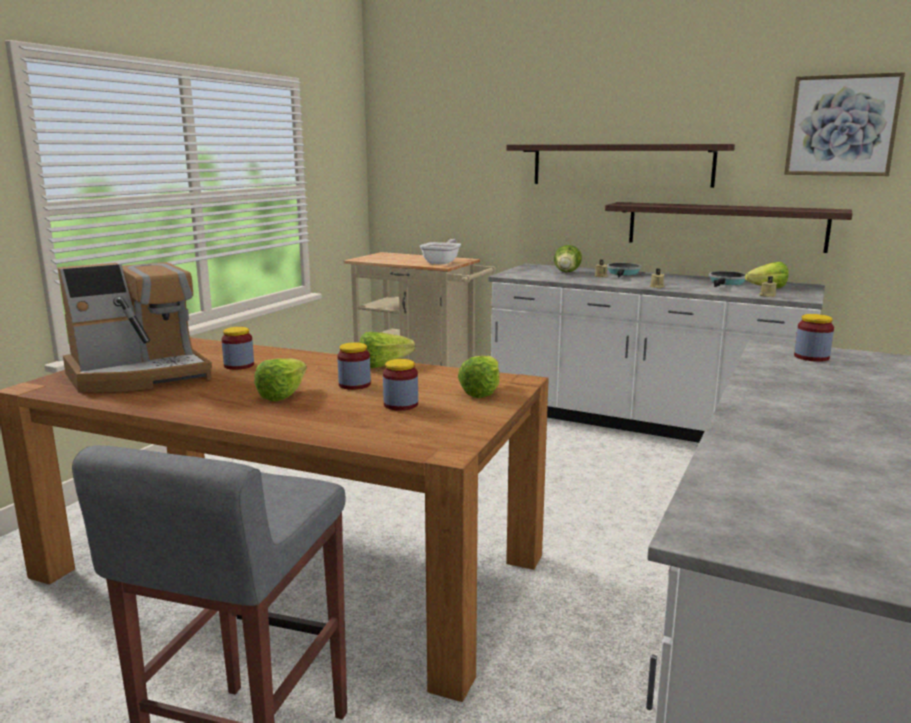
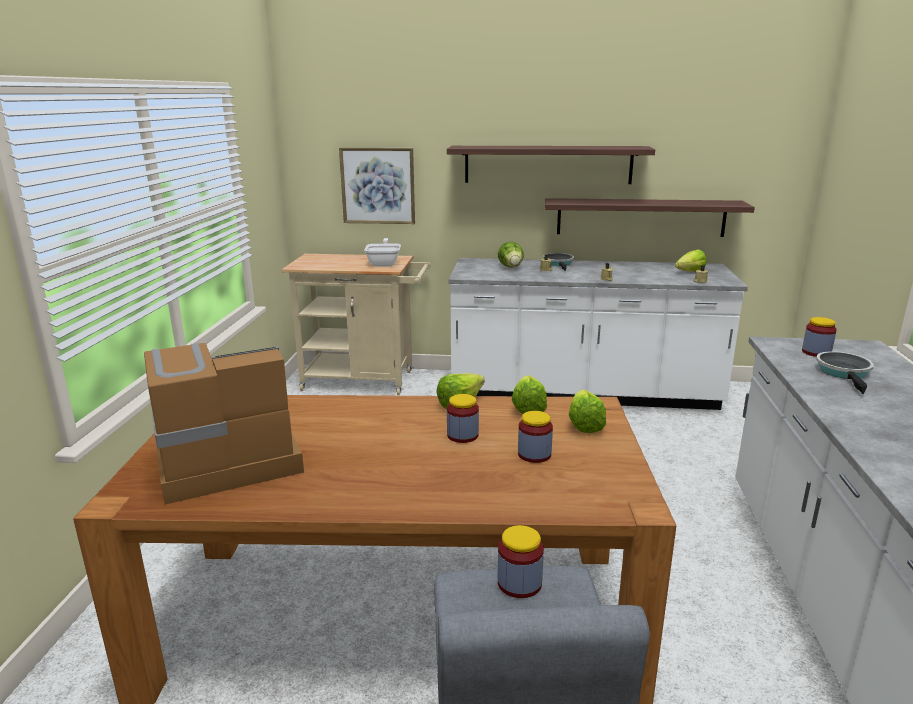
camera: 20 degrees left, 5 degrees up
coffee machine [58,262,212,392] -> coffee machine turned 150 degrees counterclockwise [144,343,304,505]
jar [221,327,254,370] -> jar moved to [498,525,544,598]
lettuce [254,358,307,401] -> lettuce moved to [512,375,547,414]
frying pan [709,271,746,287] -> frying pan moved to [816,351,874,394]
picture [784,72,905,176] -> picture moved to [339,148,415,224]

